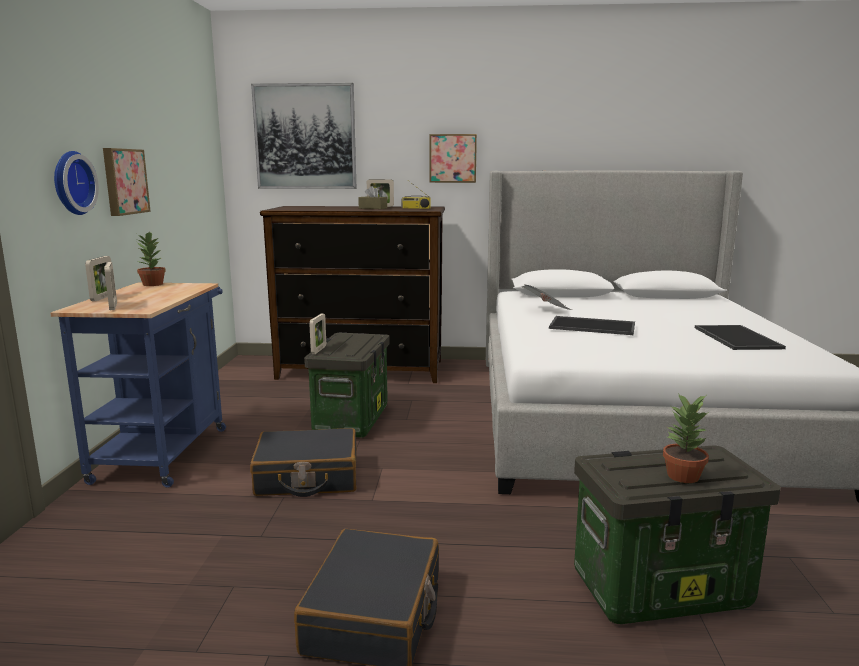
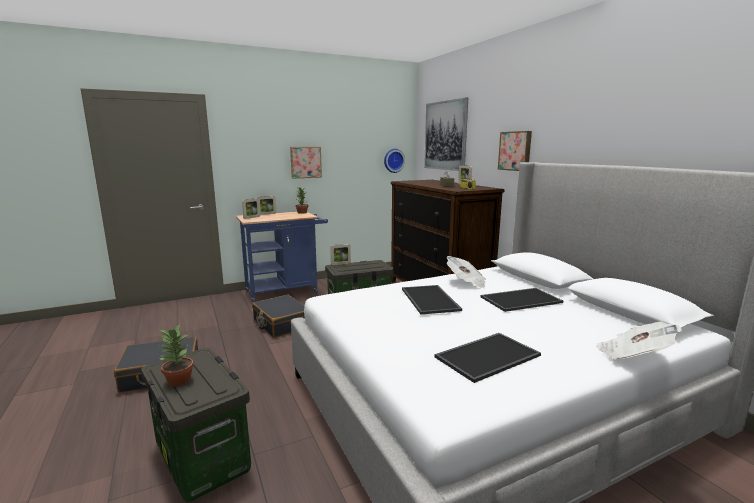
camera: 60 degrees right, 0 degrees up
wall clock [54,151,99,215] -> wall clock moved to [384,149,405,173]
none -> tray [481,288,563,312]
none -> newspaper [596,322,682,360]

